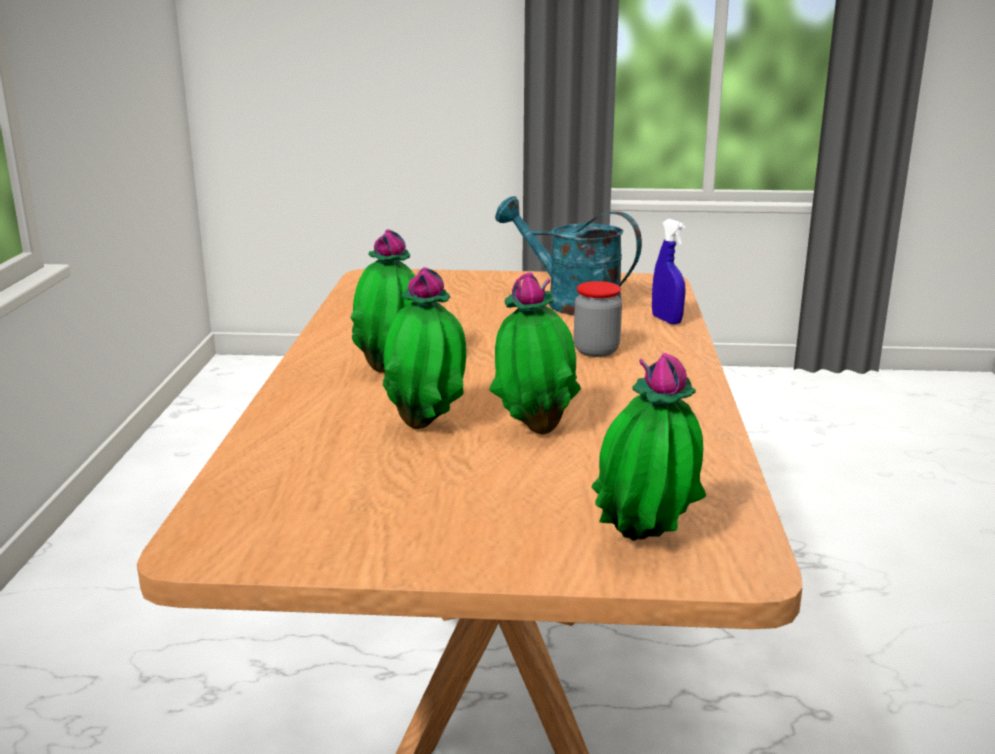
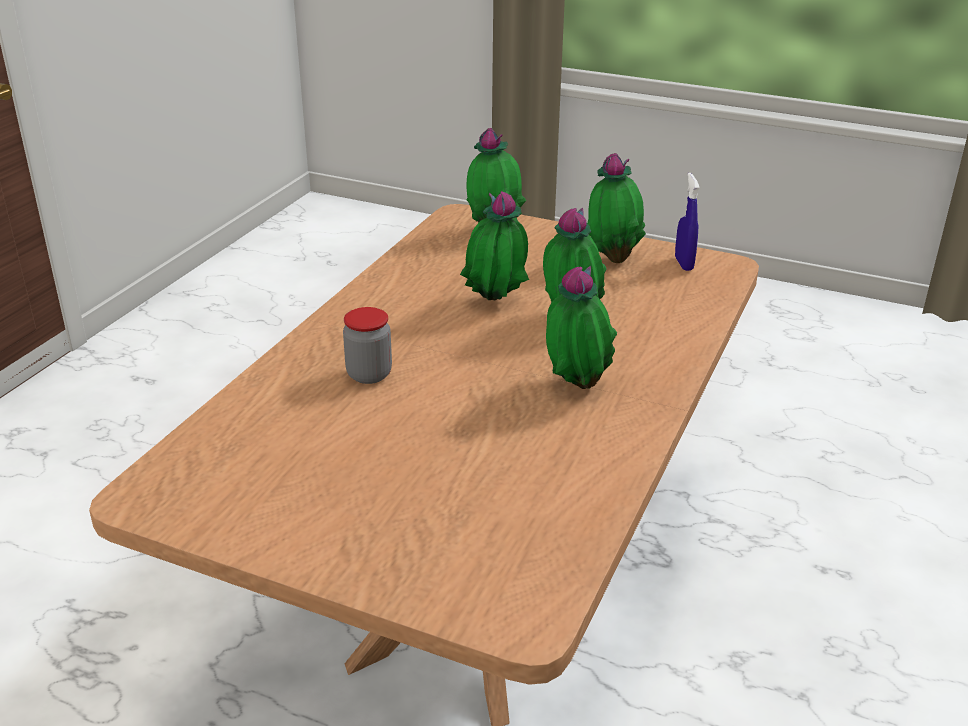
camera: 160 degrees left, 10 degrees up
turquoise watering can [495,196,642,316] -> none
blue spray bottle [652,219,686,324] -> blue spray bottle moved to [675,173,700,271]
none -> potted plant [587,153,646,263]

